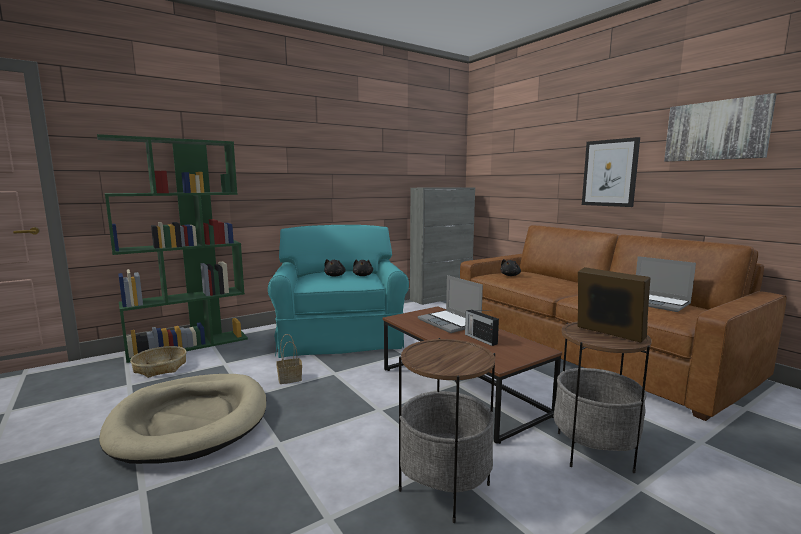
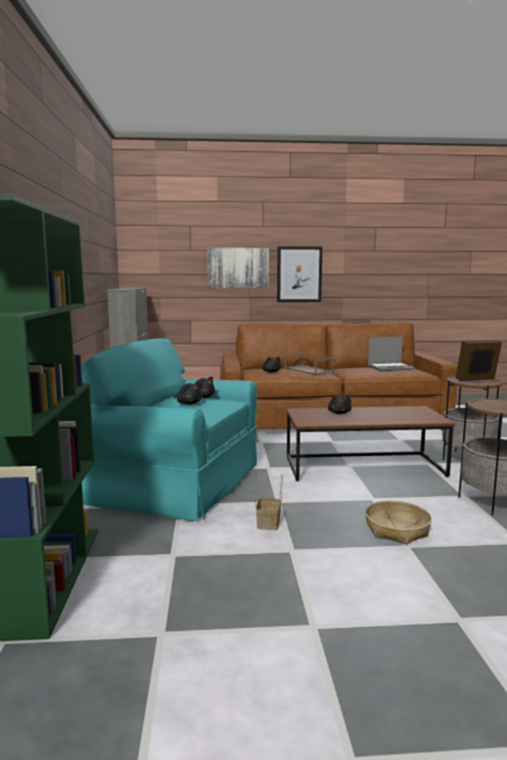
camera: 60 degrees left, 0 degrees up
beige dog bed [99,374,266,464] -> none
basket [130,346,187,378] -> basket moved to [365,501,432,545]
laptop [418,275,483,333] -> black plush toy [328,395,351,414]
radio [465,309,499,346] -> none
picture [664,93,776,162] -> picture moved to [207,248,269,288]
none -> brown tray [284,353,335,375]

